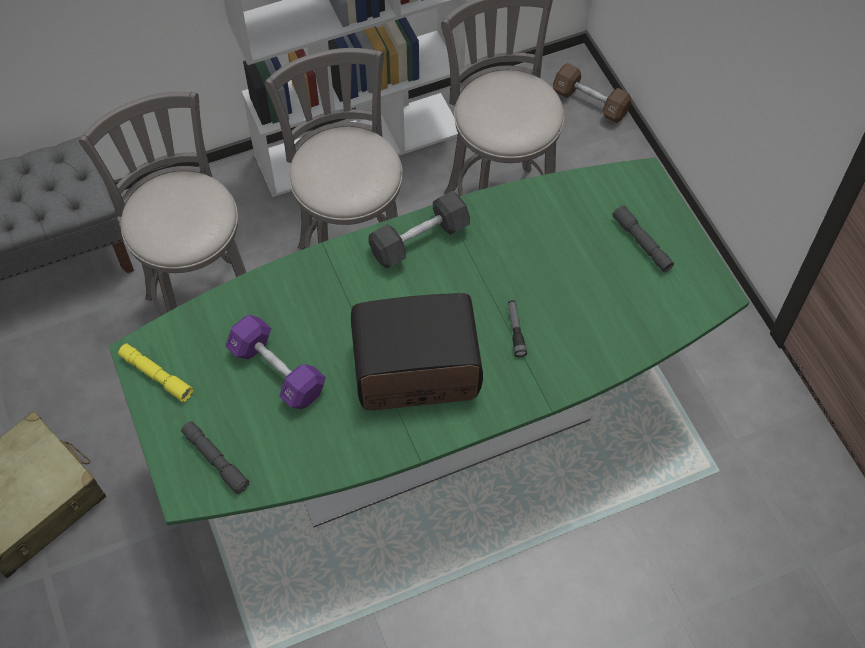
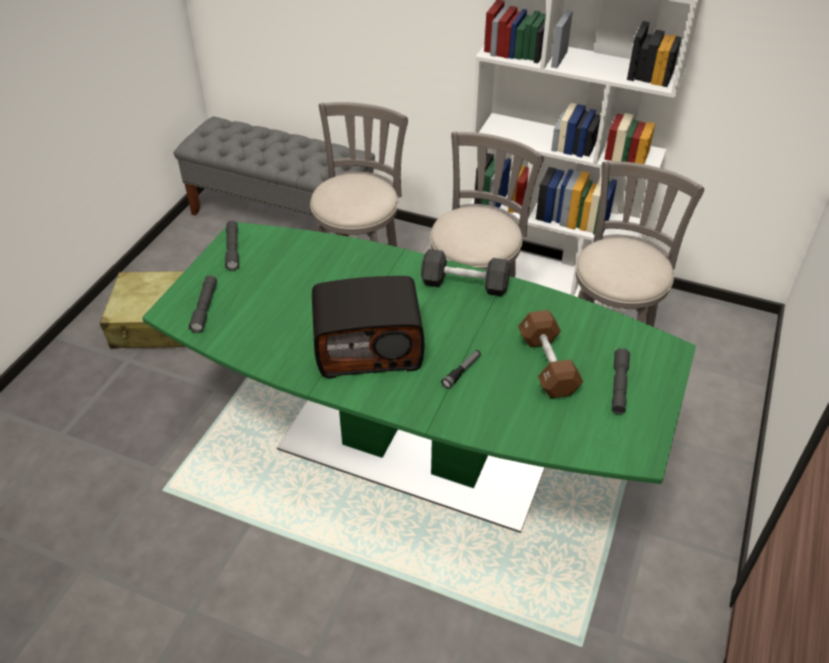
camera: 45 degrees right, 15 degrees down
yellow flashlight [118,344,193,402] -> grey flashlight [225,221,239,271]
purple dumbbell [225,315,326,409] -> none
radio [351,293,483,410] -> radio turned 135 degrees clockwise [312,276,424,378]
brown dumbbell [553,63,631,123] -> brown dumbbell moved to [518,310,583,398]

